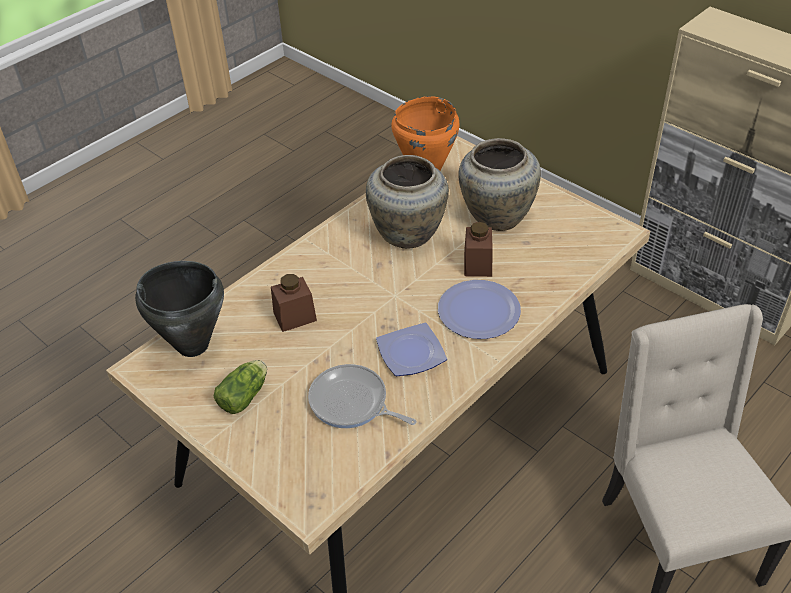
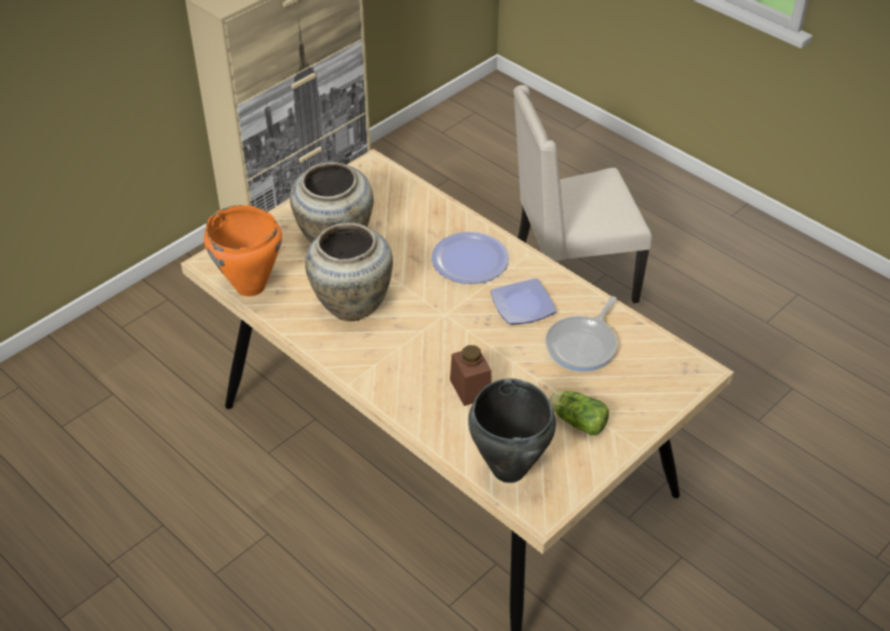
camera: 90 degrees left, 0 degrees up
brown jar [464,222,493,277] -> none

